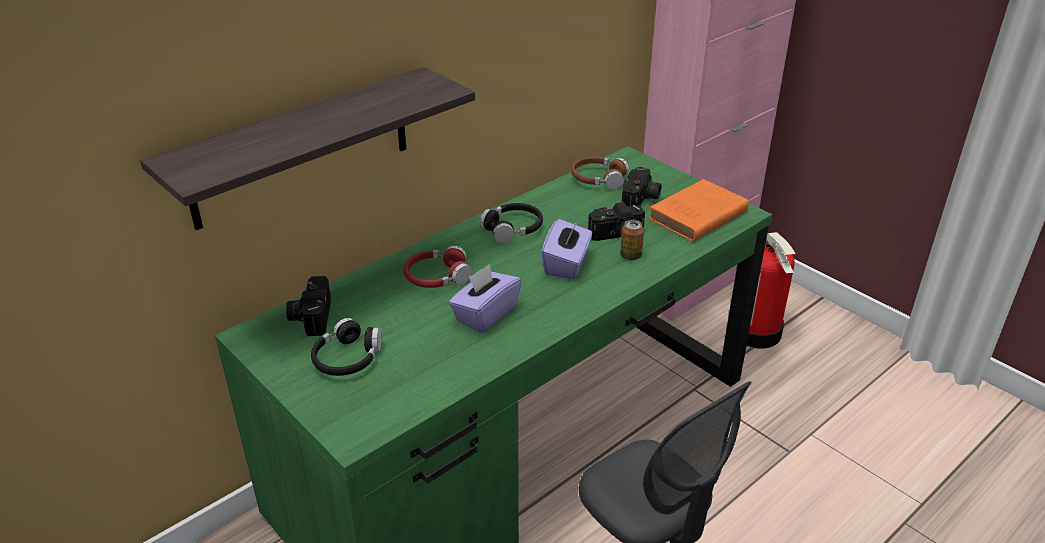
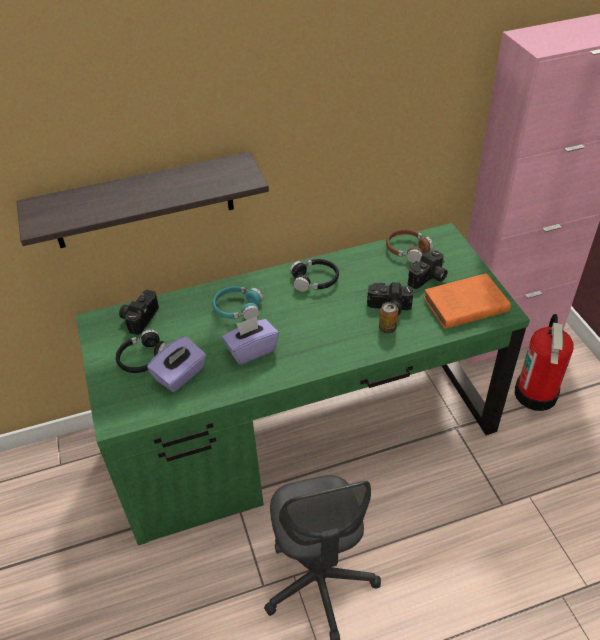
camera: 25 degrees right, 10 degrees up
red headphones [404,246,472,288] -> turquoise headphones [212,286,263,320]
purple tissue box [541,219,592,280] -> purple tissue box moved to [147,336,206,392]

